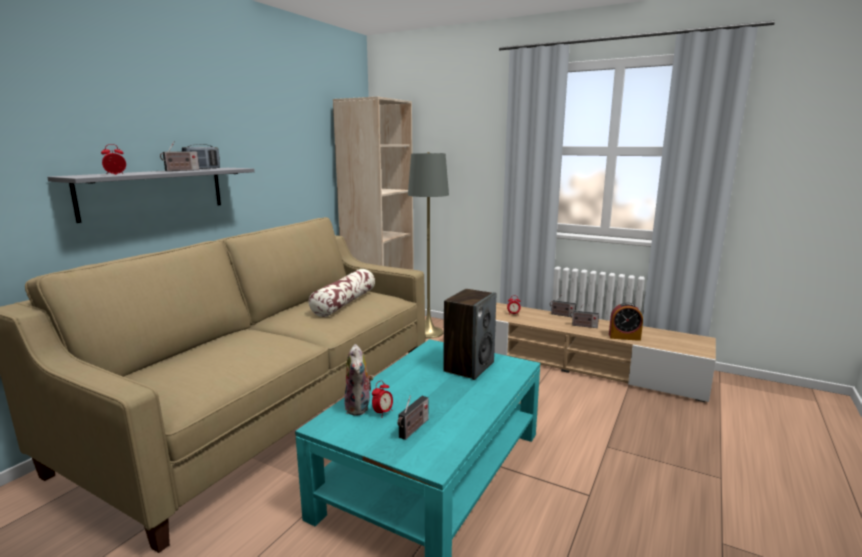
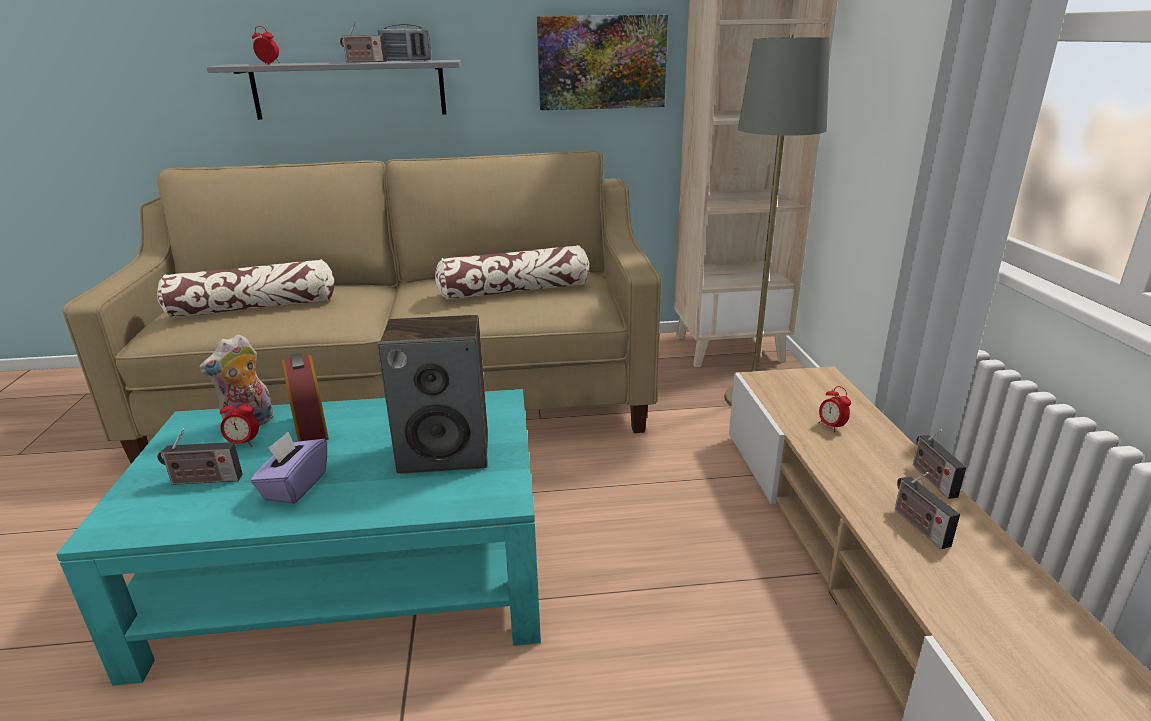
camera: 55 degrees right, 10 degrees up
alarm clock [609,302,643,341] -> alarm clock moved to [282,353,329,442]
none -> pillow [157,259,335,318]
none -> purple tissue box [250,431,327,504]
none -> picture [537,15,668,110]

